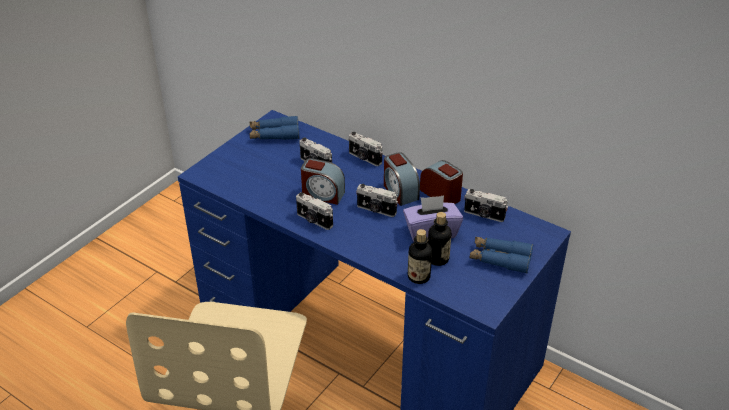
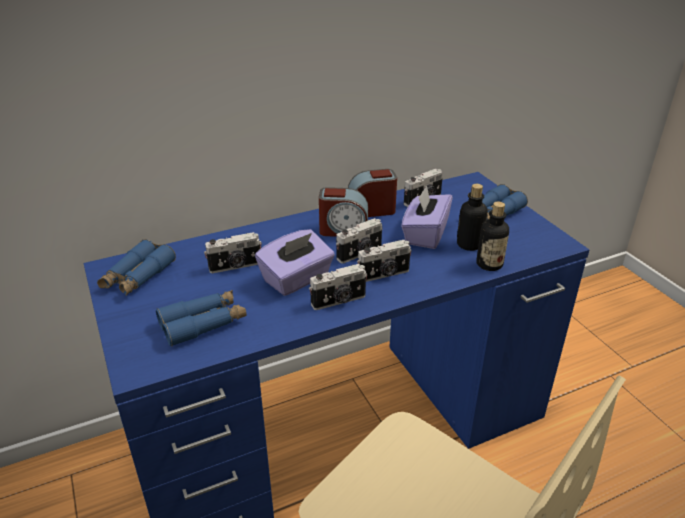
camera: 60 degrees left, 5 degrees down
alarm clock [301,158,345,205] -> purple tissue box [255,229,335,296]
camera [349,132,382,166] -> camera moved to [357,240,412,282]
none -> blue binoculars [156,290,247,347]

